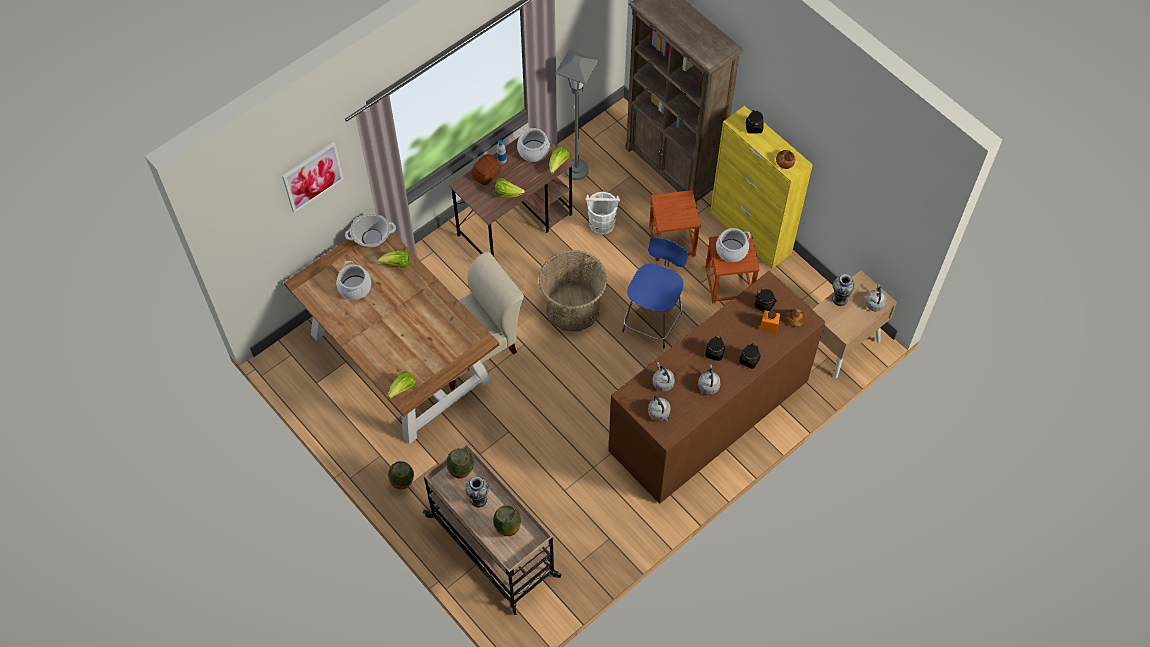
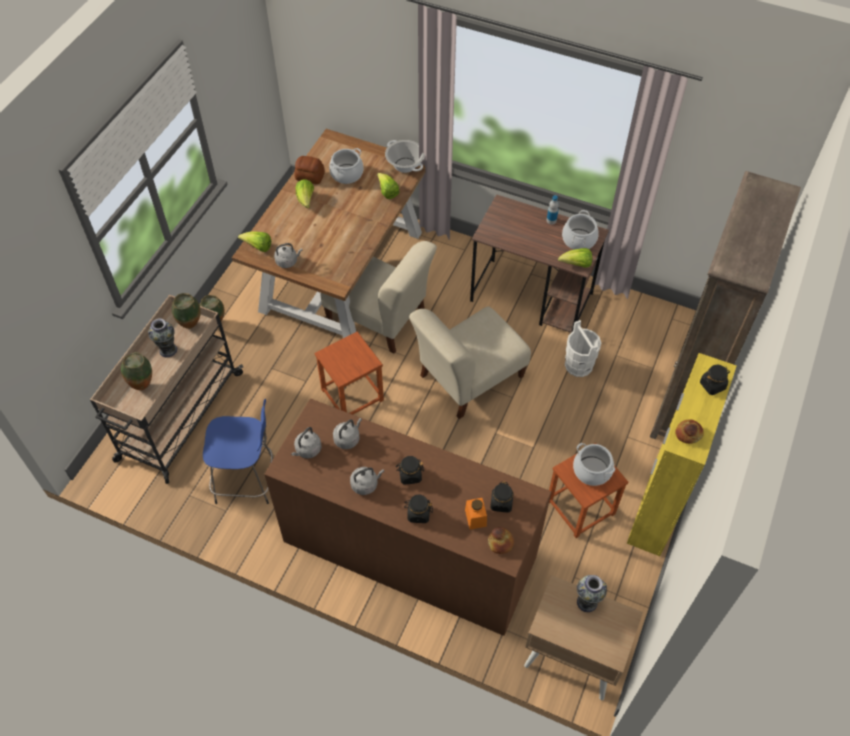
camera: 65 degrees right, 5 degrees down
picture [282,142,344,213] -> none
bread [471,154,501,185] -> bread moved to [294,156,325,184]
lettuce [495,178,525,198] -> lettuce moved to [296,180,314,208]
basket [539,250,607,332] -> beige chair [409,306,531,419]
grey floor lamp [555,50,599,180] -> none
blue stool [622,237,688,349] -> blue stool moved to [203,399,273,504]
brown stool [649,190,700,261] -> brown stool moved to [315,331,384,415]
grey kettle [865,283,887,312] -> grey kettle moved to [274,243,303,268]

